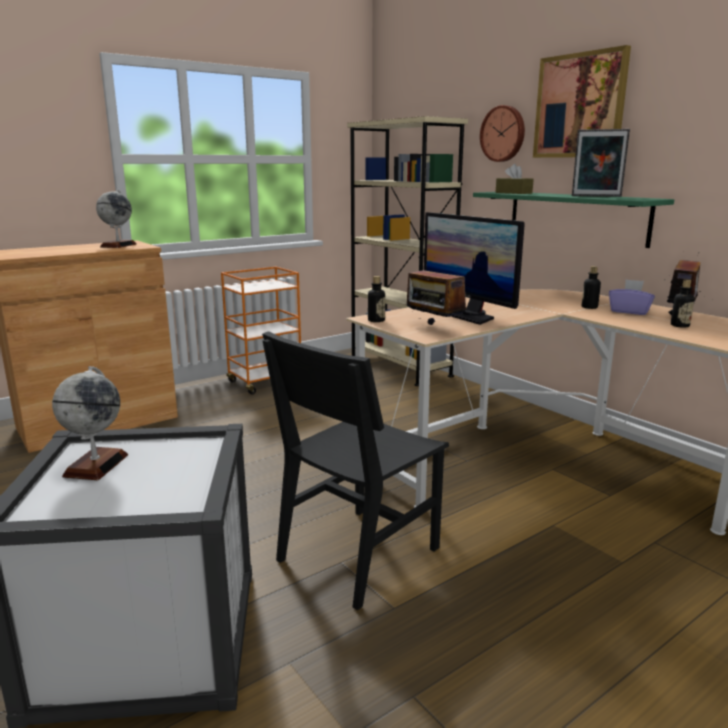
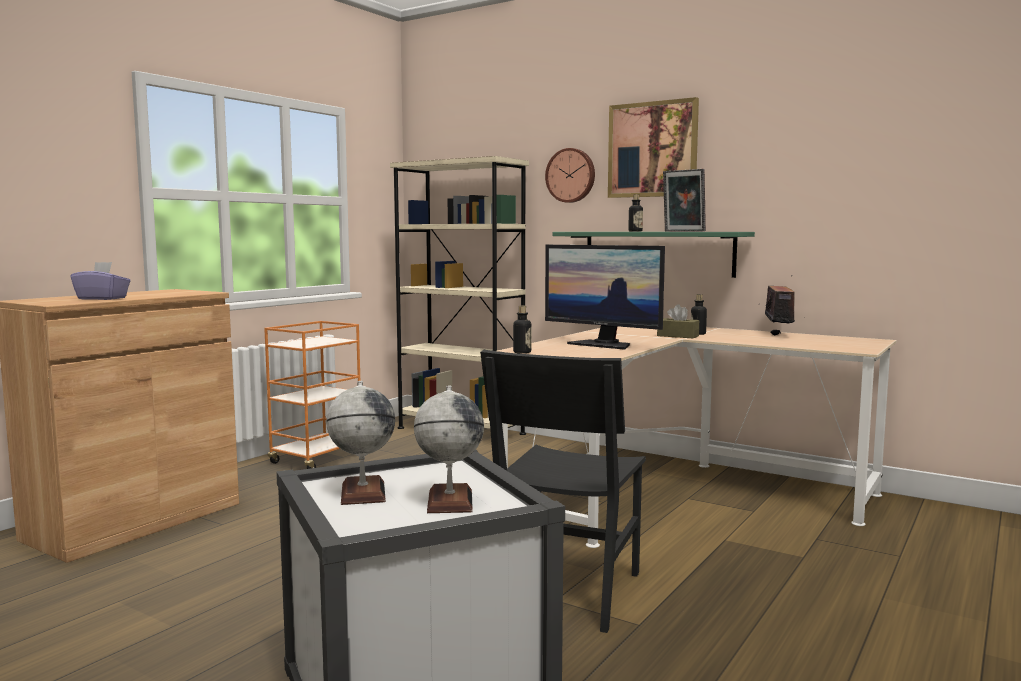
camera: 20 degrees left, 10 degrees down
globe [96,189,137,248] -> globe moved to [414,385,484,513]
radio [407,257,467,325] -> none
brown tissue box [496,164,534,194] -> brown tissue box moved to [657,304,699,338]
picture frame [572,129,630,197] -> picture frame turned 45 degrees clockwise [663,169,706,231]
purple tissue box [609,279,655,315] -> purple tissue box moved to [70,262,131,300]
bottle [671,280,694,328] -> bottle moved to [628,194,643,231]

